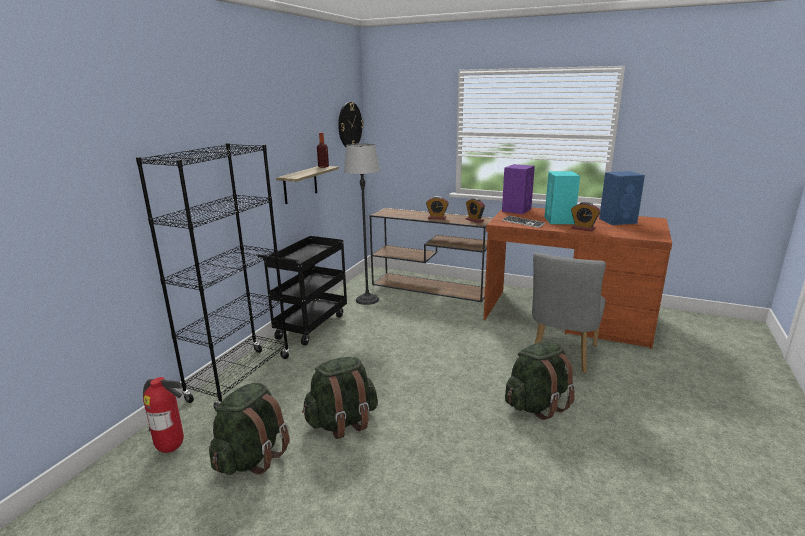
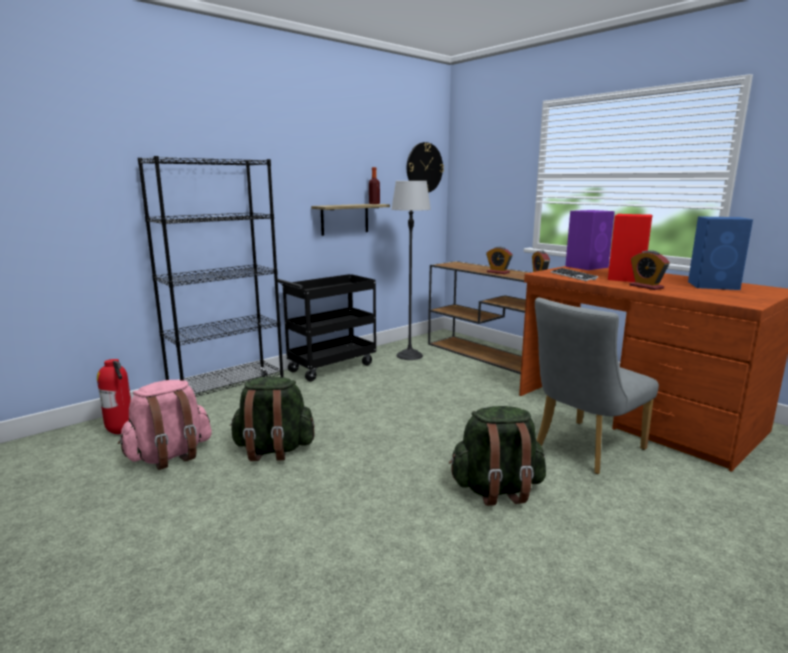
camera: 25 degrees right, 5 degrees down
green backpack [209,383,290,475] -> pink backpack [118,380,212,470]
turquoise speaker [544,171,580,224] -> red speaker [608,214,652,282]

